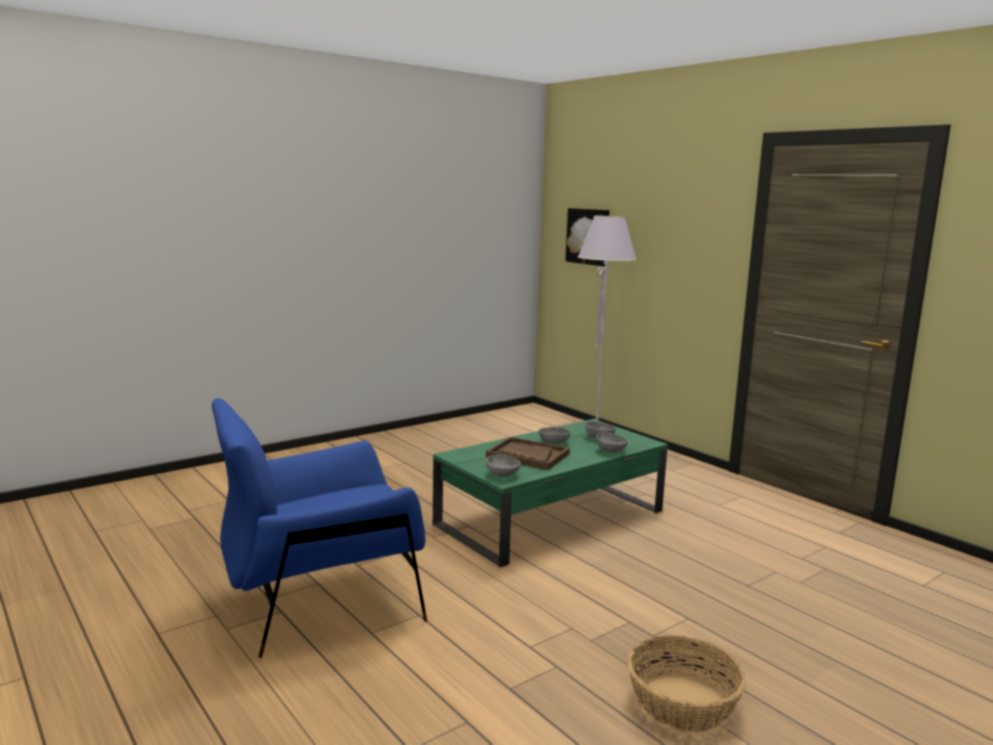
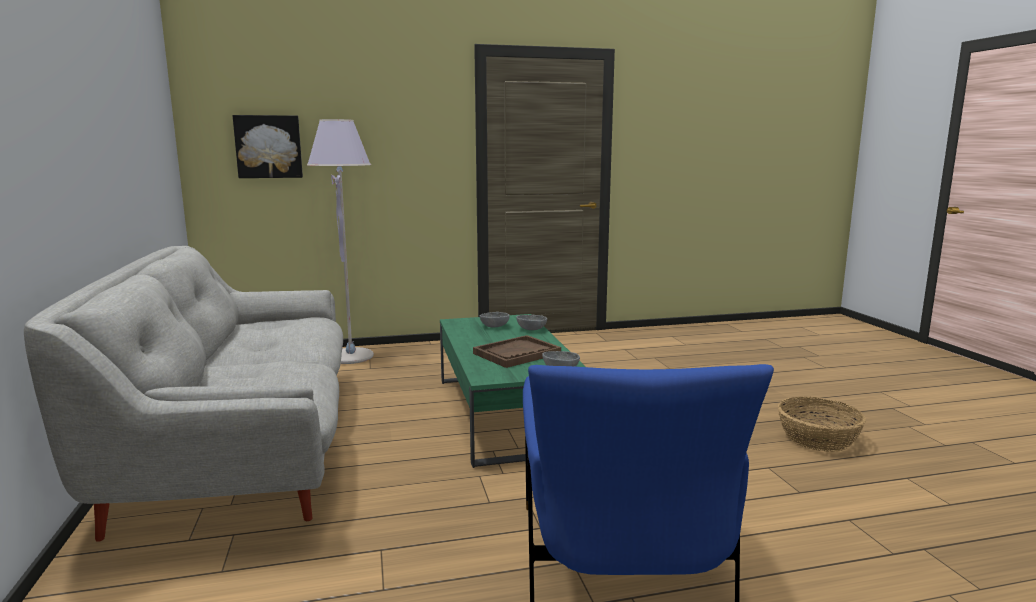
camera: 65 degrees left, 0 degrees up
grey bowl [538,427,571,444] -> none
none -> grey sofa [24,246,343,542]

